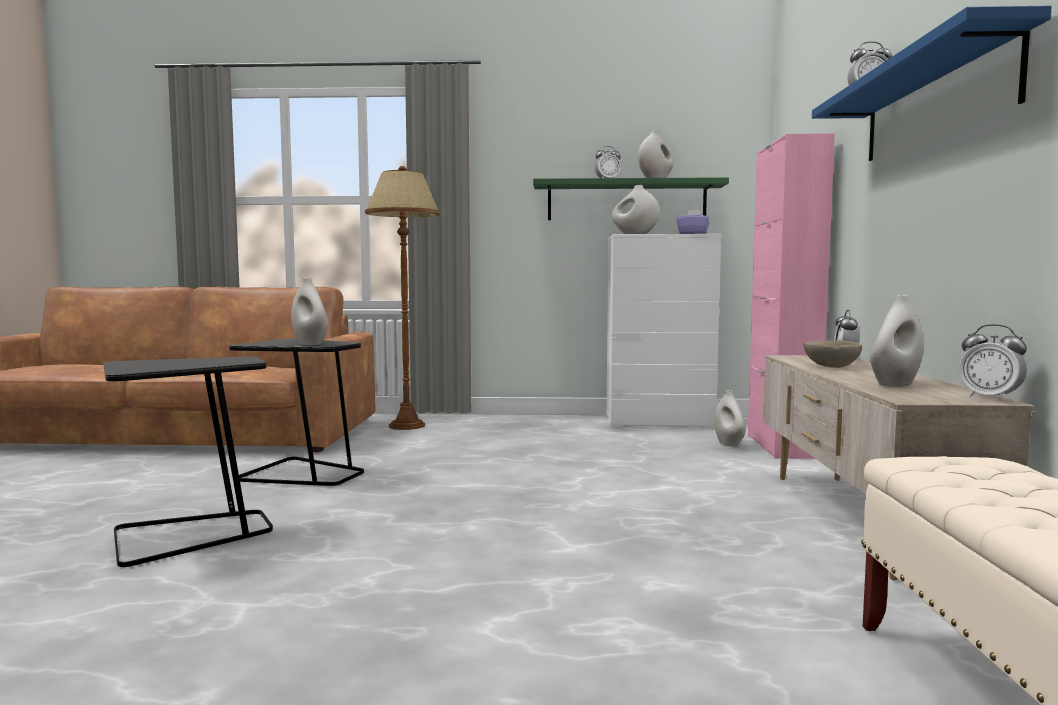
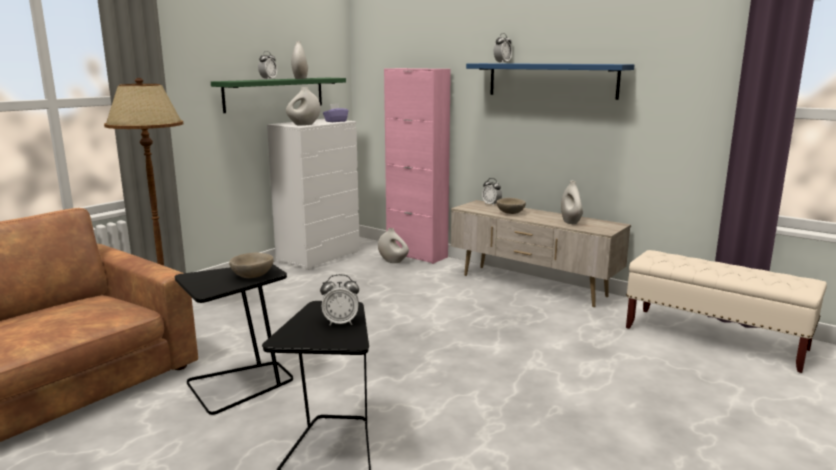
camera: 55 degrees left, 10 degrees up
white vase [291,278,328,345] -> beige bowl [229,253,274,278]
alarm clock [959,324,1027,401] -> alarm clock moved to [320,274,359,326]

